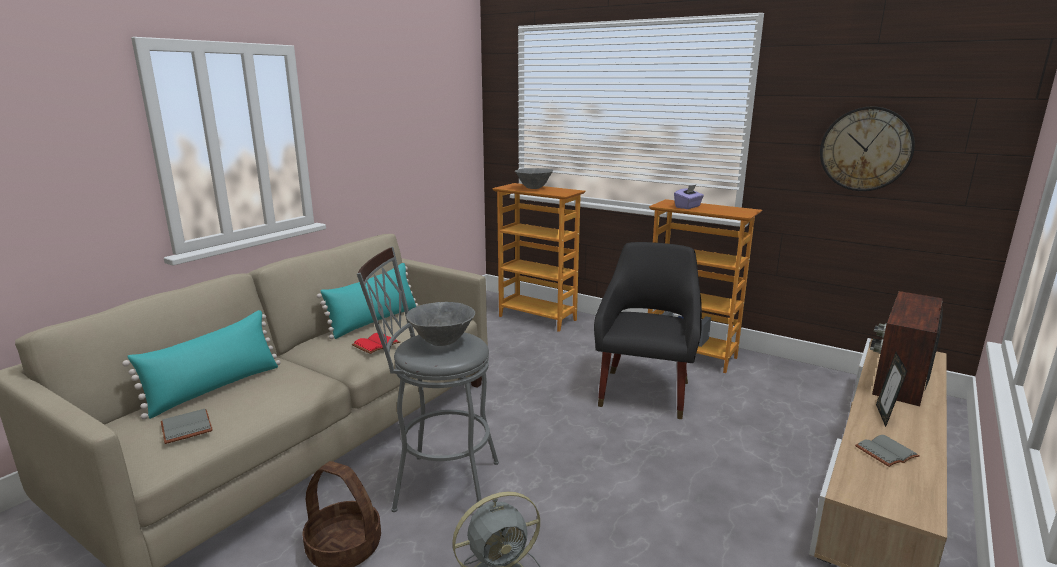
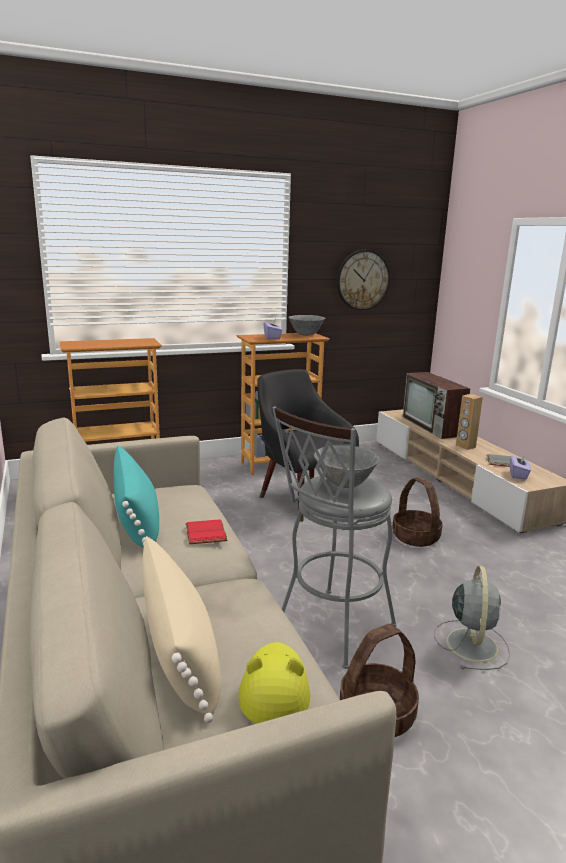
camera: 55 degrees left, 0 degrees up
turquoise pillow [122,310,281,420] -> beige pillow [143,536,221,723]
grey book [161,409,213,444] -> yellow hat [238,642,310,724]
grey bowl [515,168,553,189] -> grey bowl moved to [288,315,325,336]
picture frame [876,352,908,427] -> brown speaker [456,394,483,450]
none -> basket [392,477,443,547]
none -> purple tissue box [510,454,531,480]

